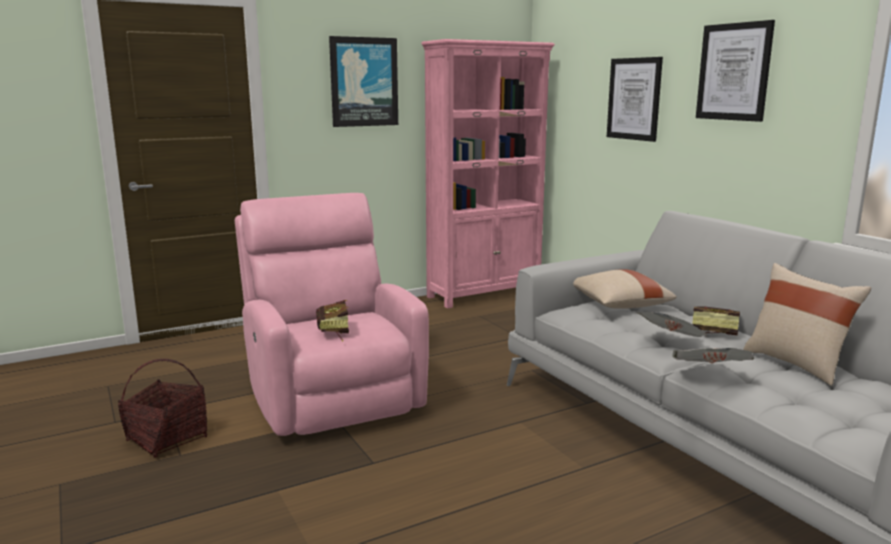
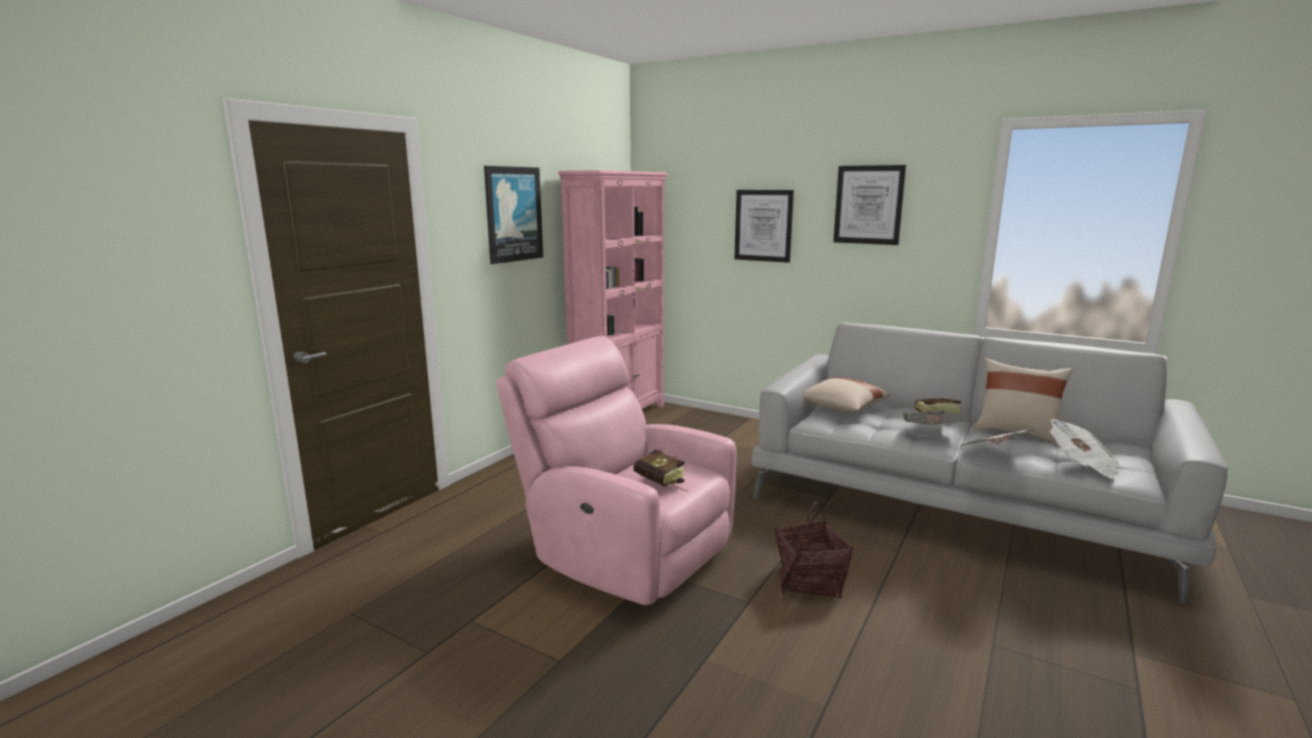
camera: 30 degrees left, 0 degrees up
basket [118,359,208,458] -> basket moved to [775,501,852,599]
none -> newspaper [1050,419,1119,479]

